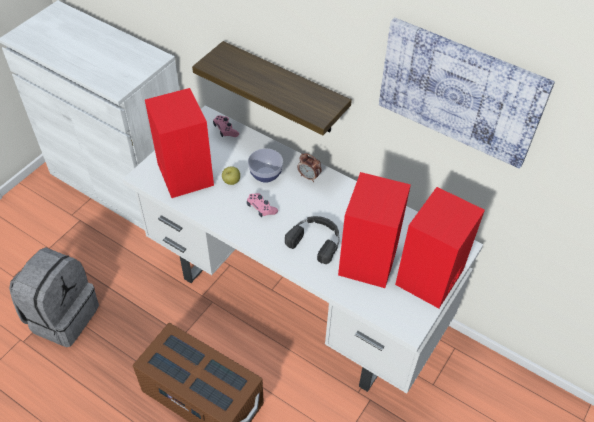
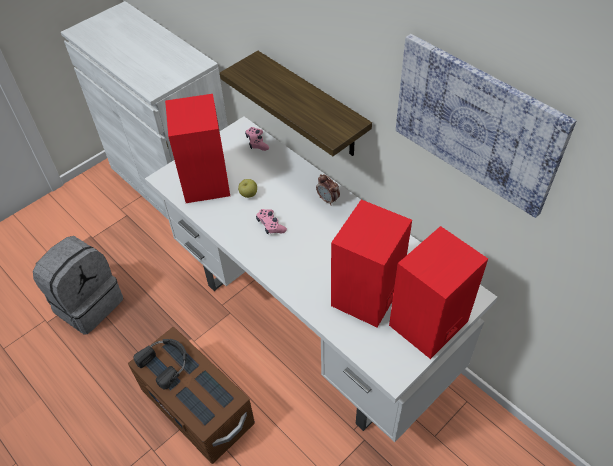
camera: 15 degrees right, 0 degrees up
bowl [248,149,283,183] -> none
black headphones [285,216,340,264] -> black headphones moved to [133,339,187,389]

